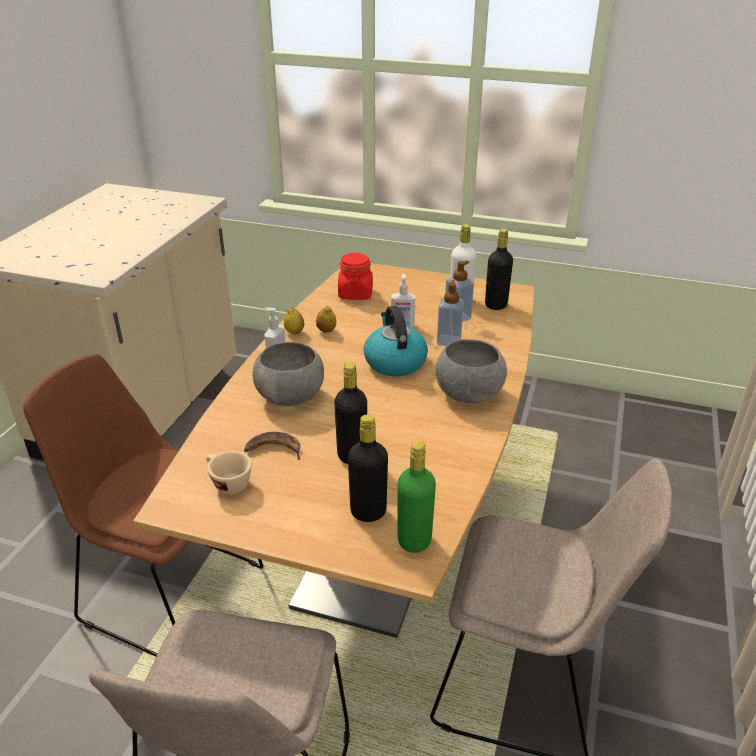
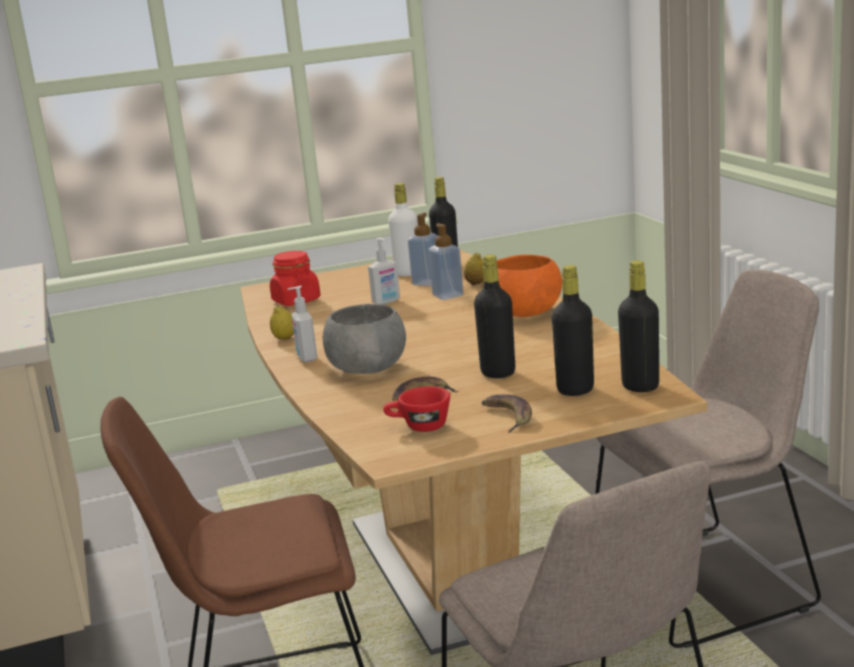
camera: 35 degrees left, 15 degrees down
beige cup [206,451,252,494] -> red cup [383,386,450,432]
lemon [316,306,336,333] -> lemon moved to [464,253,484,285]
kettle [364,306,428,376] -> none
green bottle [398,441,436,553] -> black bottle [618,261,659,392]
grey bowl [436,339,507,403] -> orange bowl [496,255,562,317]
none -> banana [482,394,532,433]

